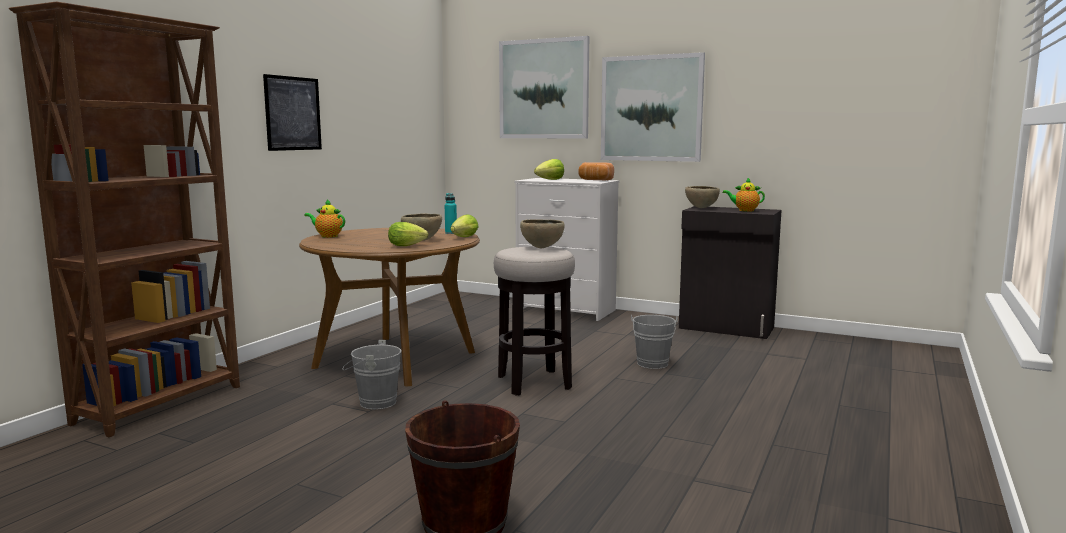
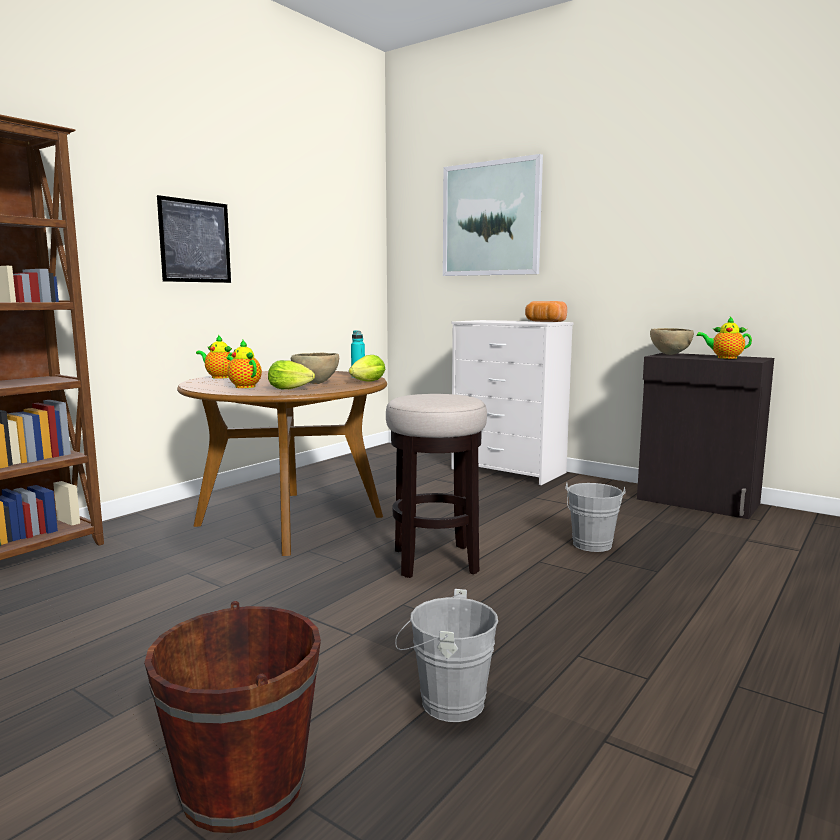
camera: 10 degrees right, 0 degrees up
grey bucket [343,340,401,409] -> grey bucket moved to [395,589,498,722]
brown bowl [520,219,565,248] -> none
lettuce [534,159,564,180] -> none
picture [601,52,705,162] -> none
none -> teapot [226,340,262,388]

